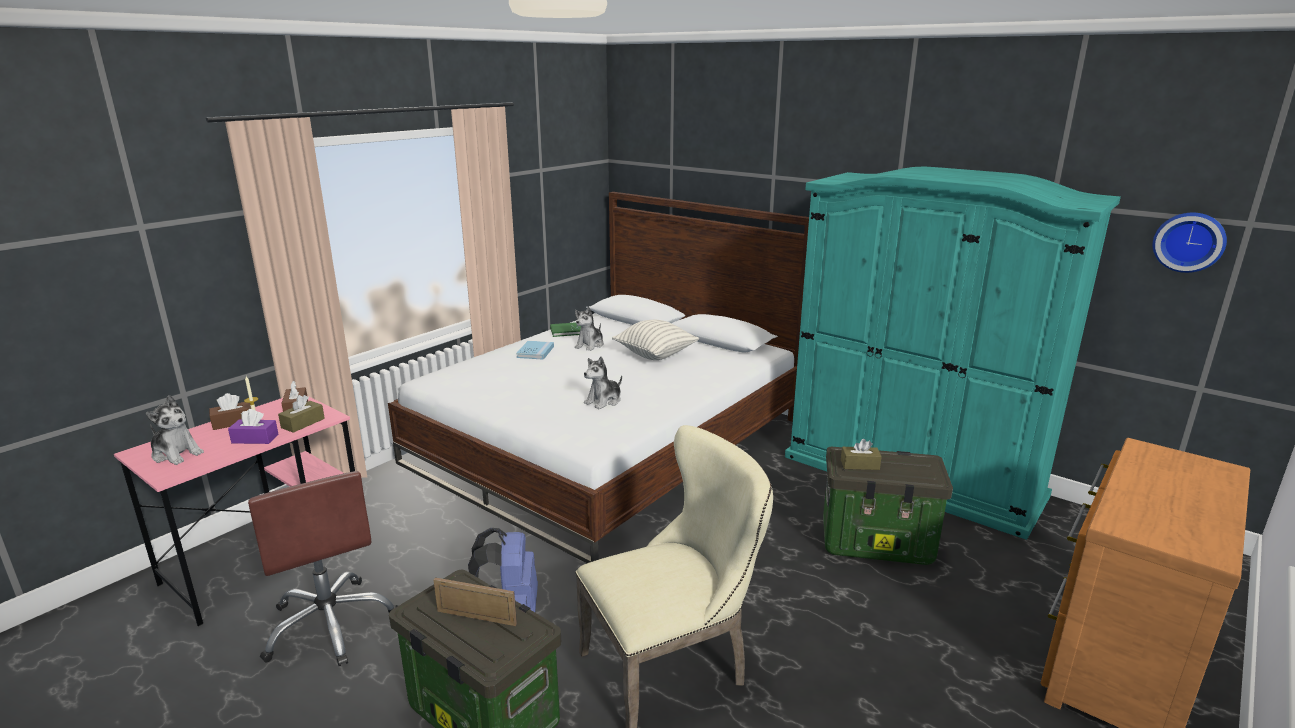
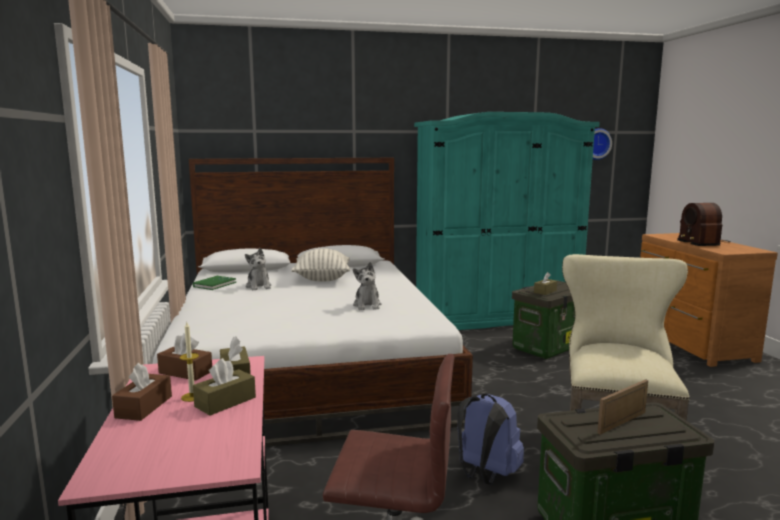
camera: 50 degrees left, 10 degrees down
plush toy [146,395,204,465] -> none
purple tissue box [228,409,279,444] -> brown tissue box [193,358,256,415]
blue book [516,341,554,360] -> none
none -> radio [677,203,731,246]

